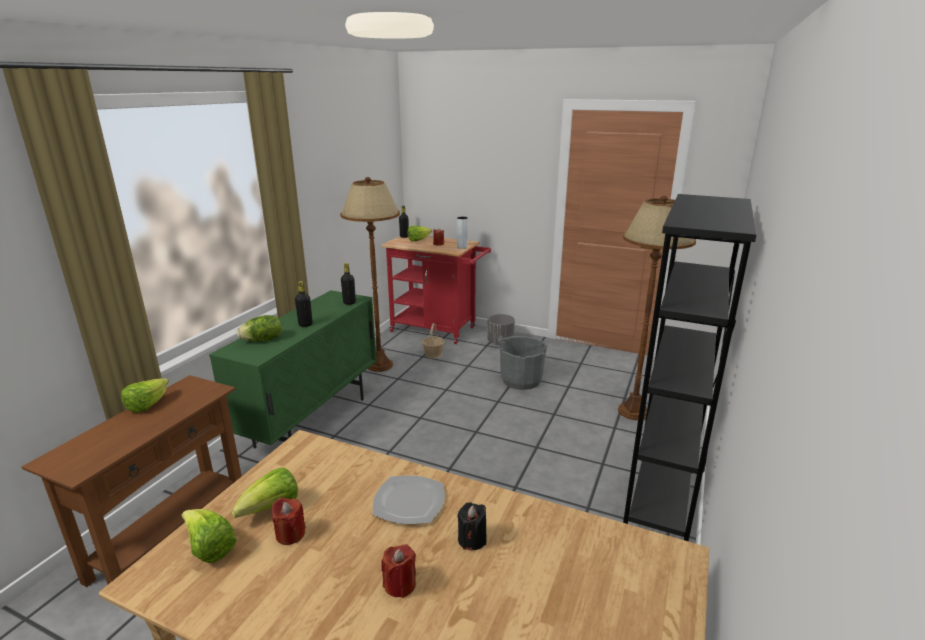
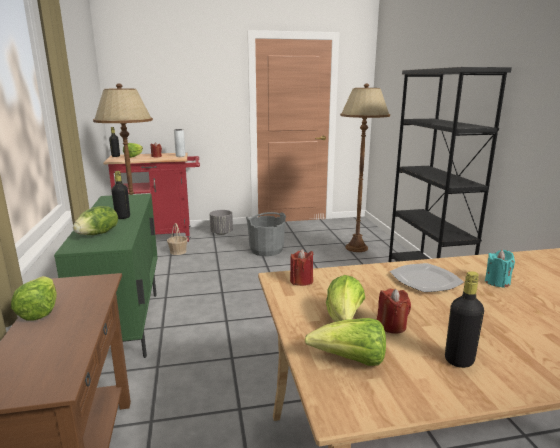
camera: 35 degrees left, 5 degrees down
black bottle [341,263,356,305] -> black bottle moved to [445,271,484,368]
red candle [381,544,416,598] -> red candle moved to [290,249,313,286]
black candle [458,503,487,550] -> turquoise candle [485,250,515,288]

